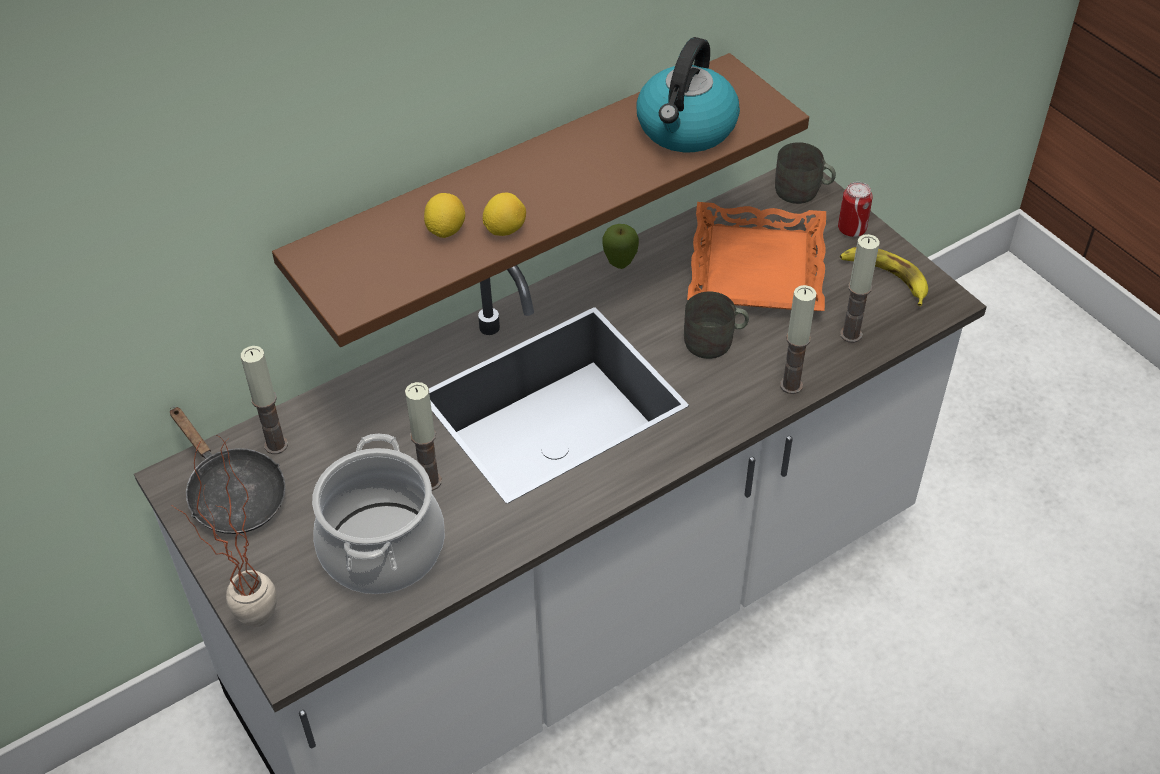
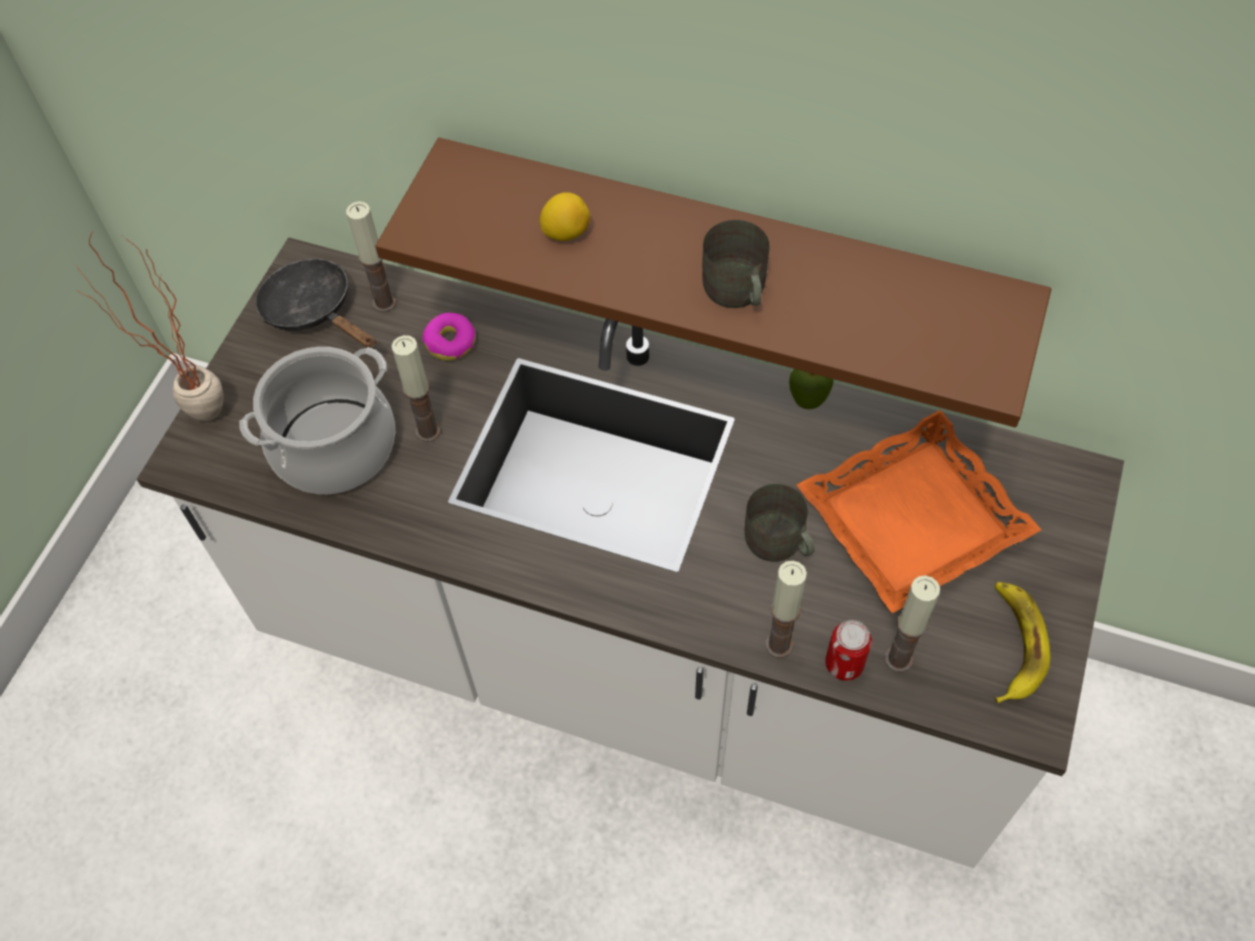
camera: 55 degrees right, 10 degrees up
black frying pan [170,407,286,534] -> black frying pan turned 120 degrees clockwise [255,259,377,349]
lemon [483,193,526,236] -> none
kettle [636,37,740,152] -> none
grey mug [775,142,836,204] -> grey mug moved to [702,220,770,308]
can [838,182,873,237] -> can moved to [825,620,872,681]
none -> donut [422,313,476,361]

